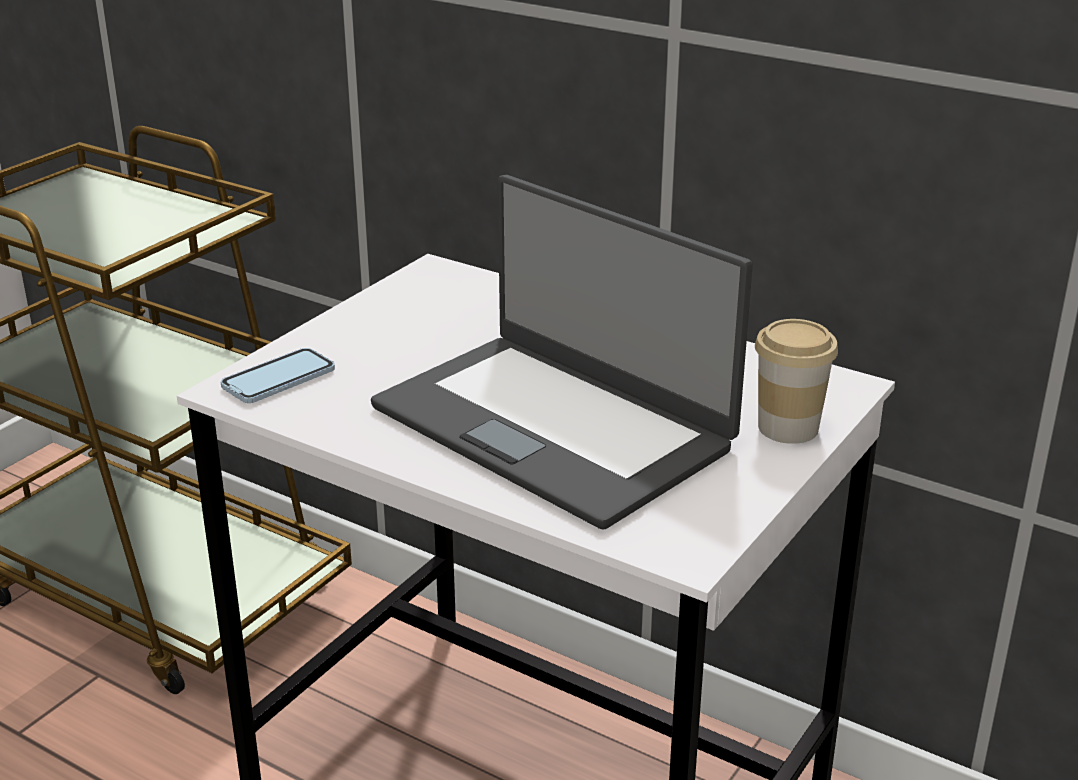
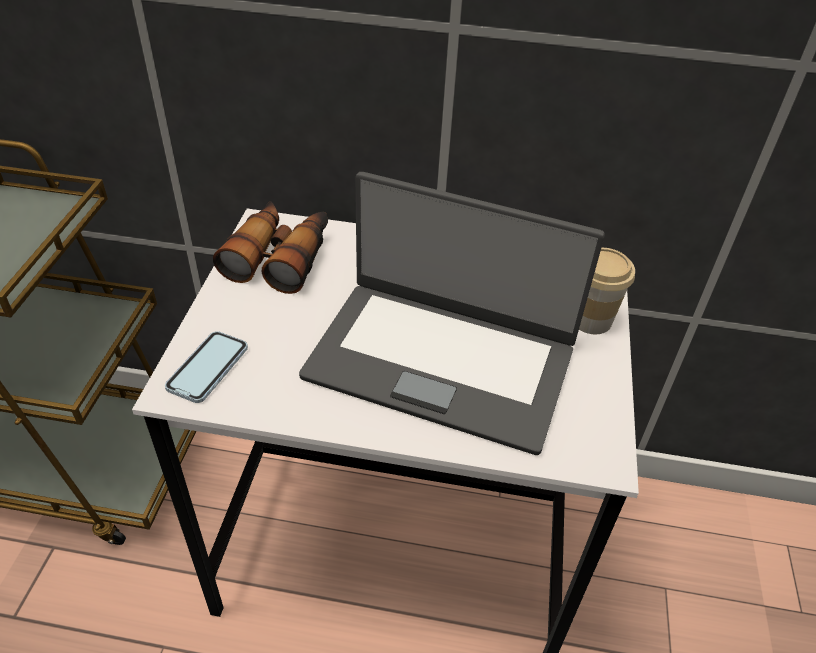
camera: 25 degrees left, 15 degrees up
none -> binoculars [213,201,328,294]

